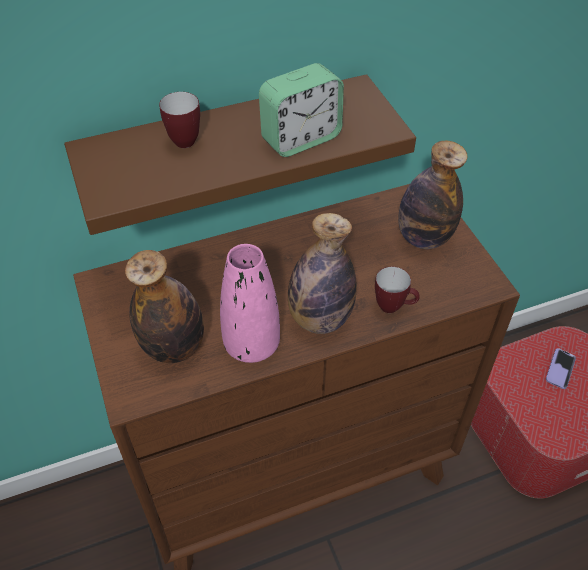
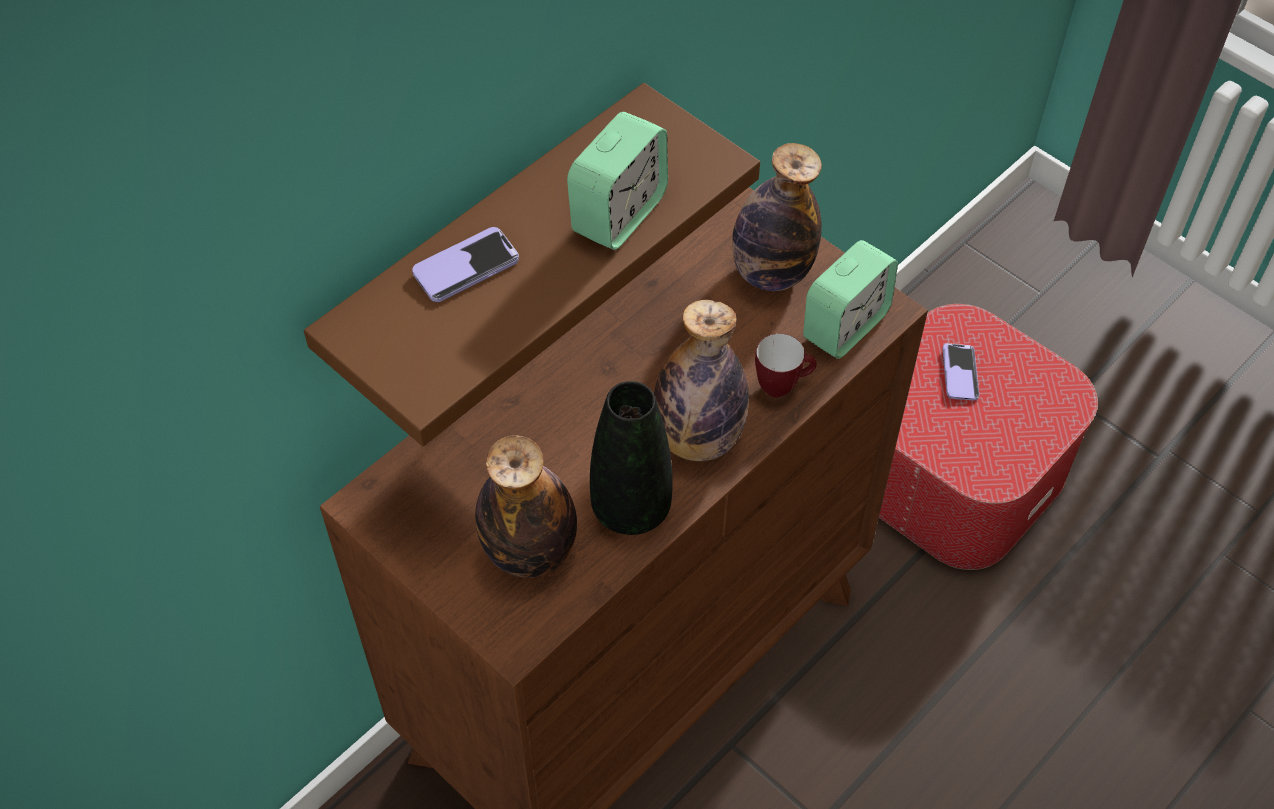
camera: 25 degrees left, 5 degrees up
mug [159,92,200,148] -> phone [412,227,519,302]
pink vase [220,244,280,363] -> black vase [590,381,673,535]
none -> alarm clock [803,240,898,359]

